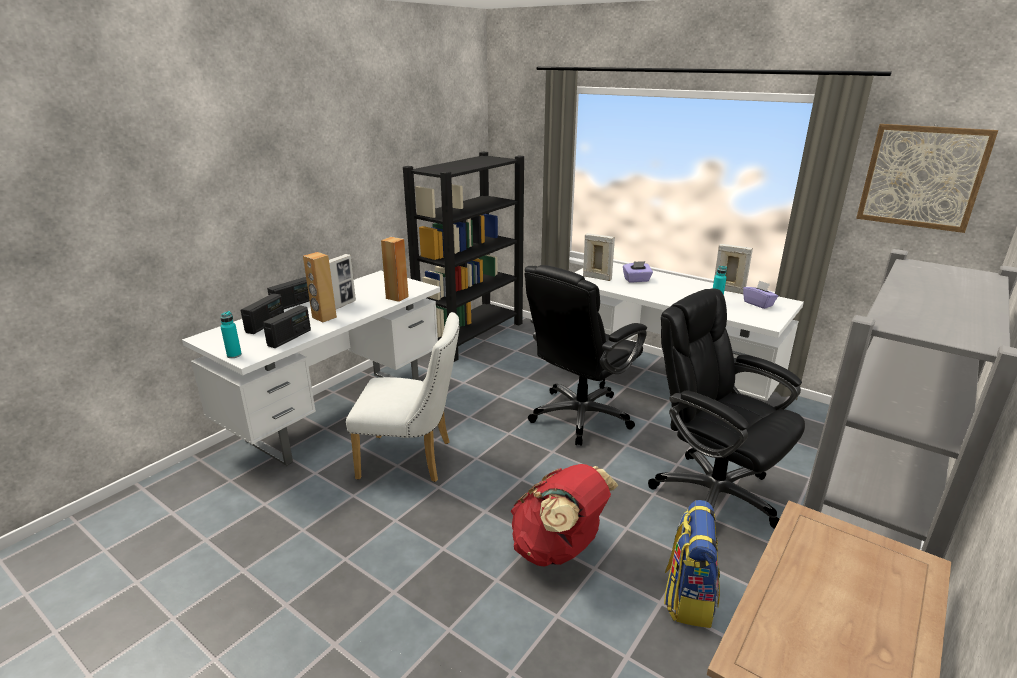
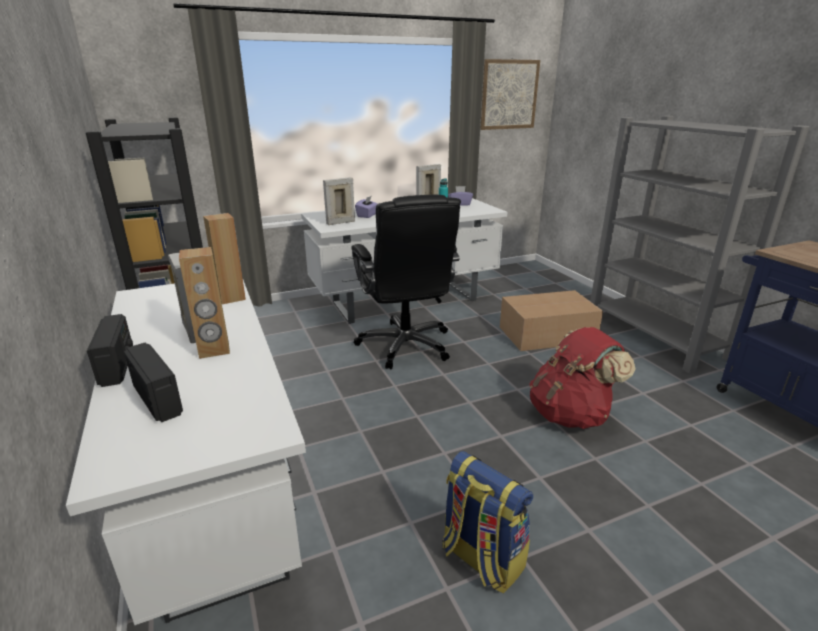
camera: 60 degrees left, 0 degrees up
turquoise bottle [220,311,242,358] -> none
radio [263,305,311,348] -> none
white chair [346,312,460,482] -> none
black office chair [648,288,805,529] -> cardboard box [500,290,603,351]
backpack [664,500,720,628] -> backpack moved to [442,451,533,593]

